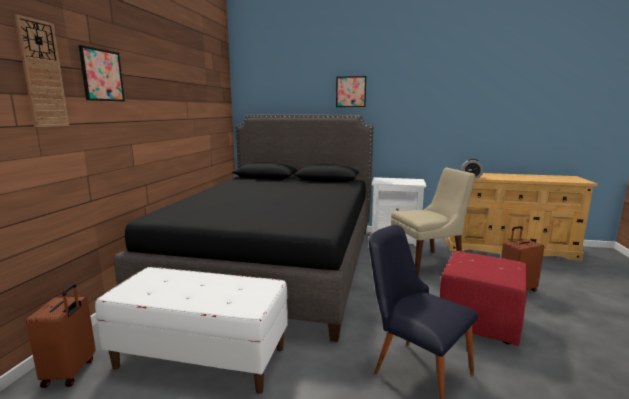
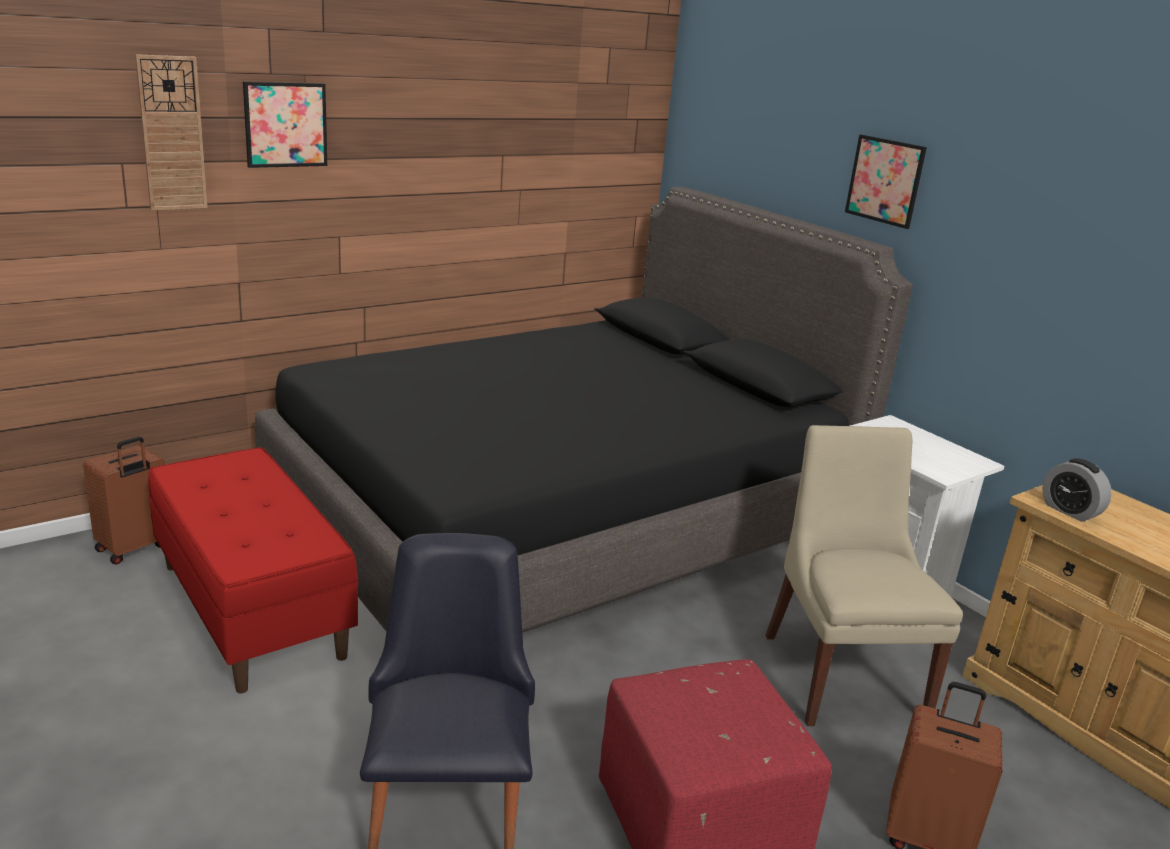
camera: 40 degrees right, 10 degrees up
white bench [95,267,288,394] -> red bench [148,447,359,693]
beige chair [391,168,475,276] -> beige chair turned 120 degrees counterclockwise [765,425,963,726]

